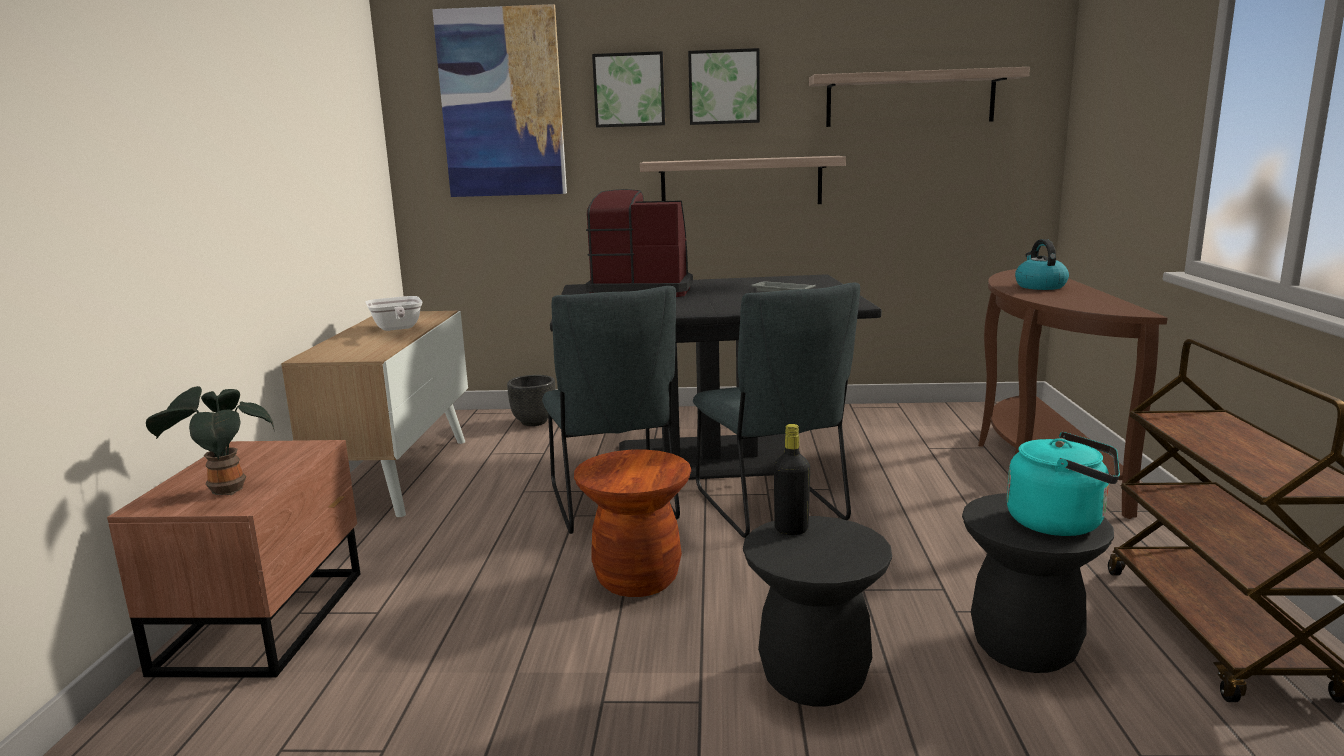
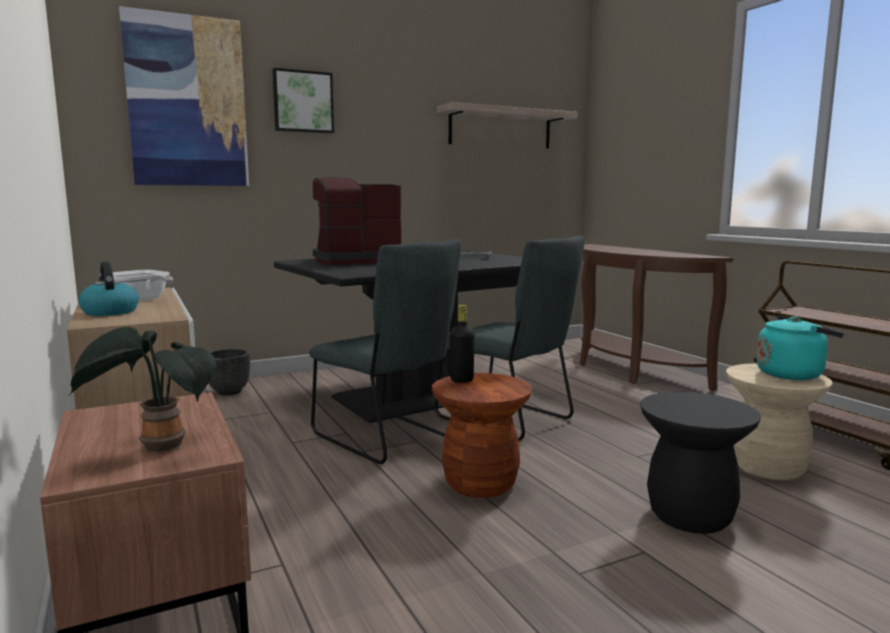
camera: 30 degrees left, 5 degrees down
shelf [640,156,846,204] -> none
picture [688,48,760,125] -> none
black bottle [774,424,810,535] -> black bottle moved to [450,305,475,383]
black stool [962,493,1114,673] -> beige stool [726,363,833,480]
kettle [1015,239,1069,290] -> kettle moved to [78,262,139,316]

